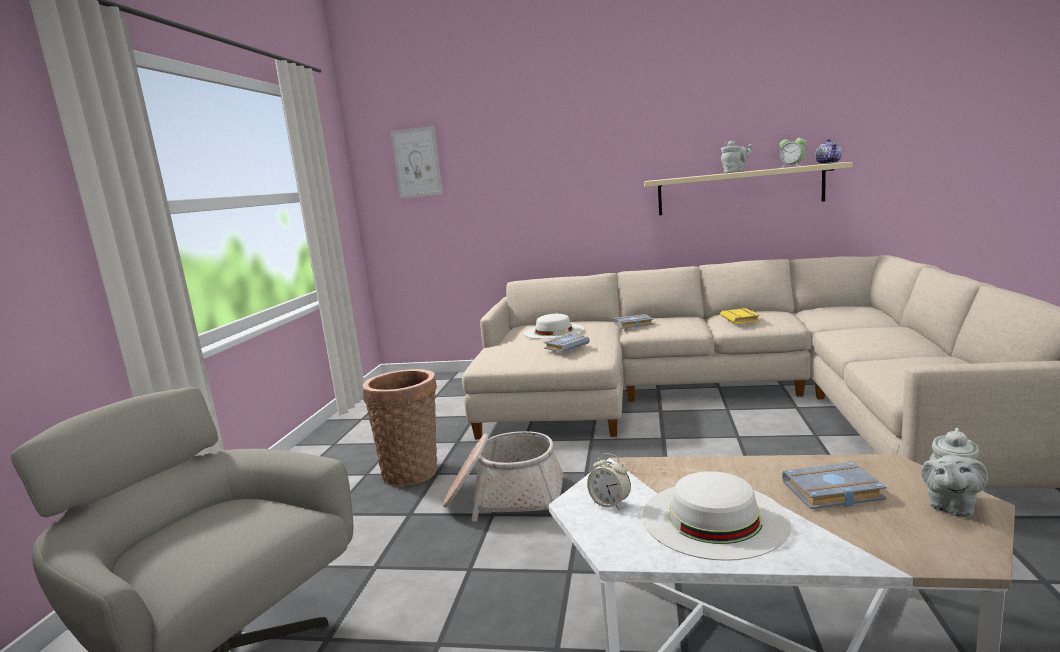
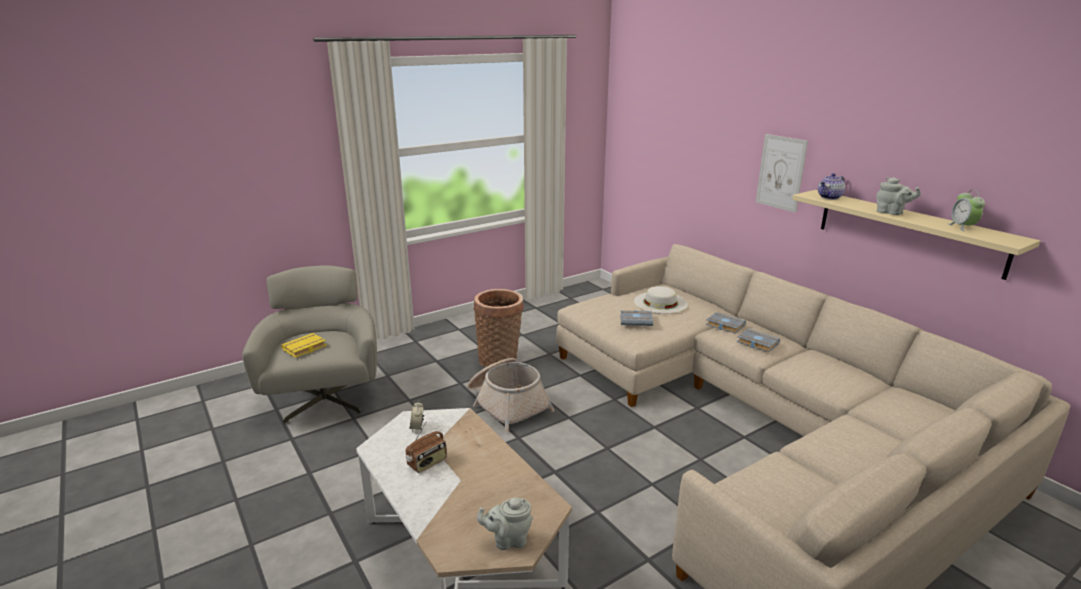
camera: 45 degrees right, 10 degrees up
picture [391,126,443,198] -> picture moved to [756,134,808,213]
white hat [643,471,791,561] -> radio [406,421,447,473]
yellow book [720,308,761,324] -> yellow book moved to [281,333,327,358]
grey book [782,462,887,509] -> grey book moved to [737,329,780,352]
teapot [815,139,842,164] -> teapot moved to [818,173,845,200]

